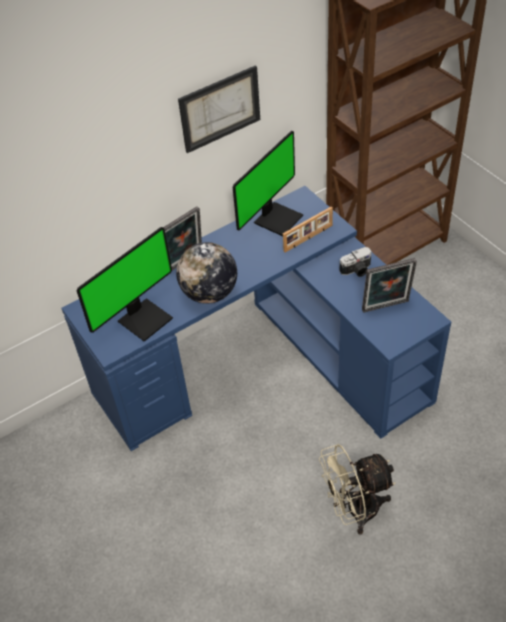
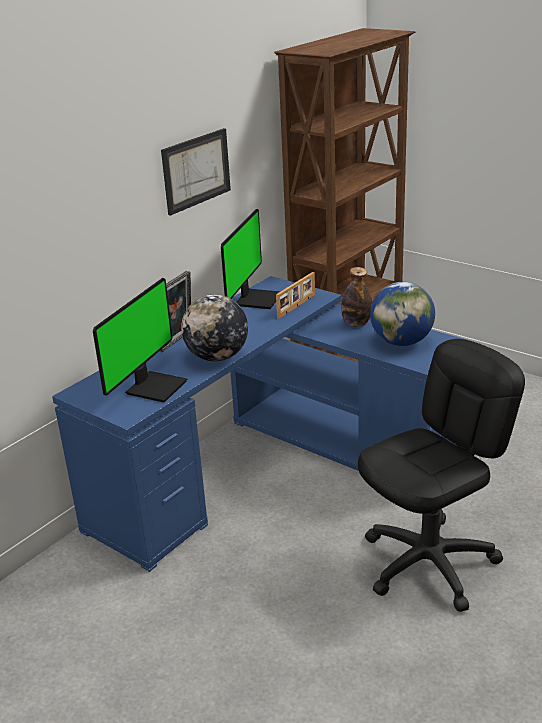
camera: 20 degrees left, 20 degrees down
beige fan [319,444,396,535] -> black office chair [358,339,525,612]
camera [339,247,372,277] -> bottle [341,267,372,327]
picture frame [362,258,417,313] -> globe [370,282,435,346]

